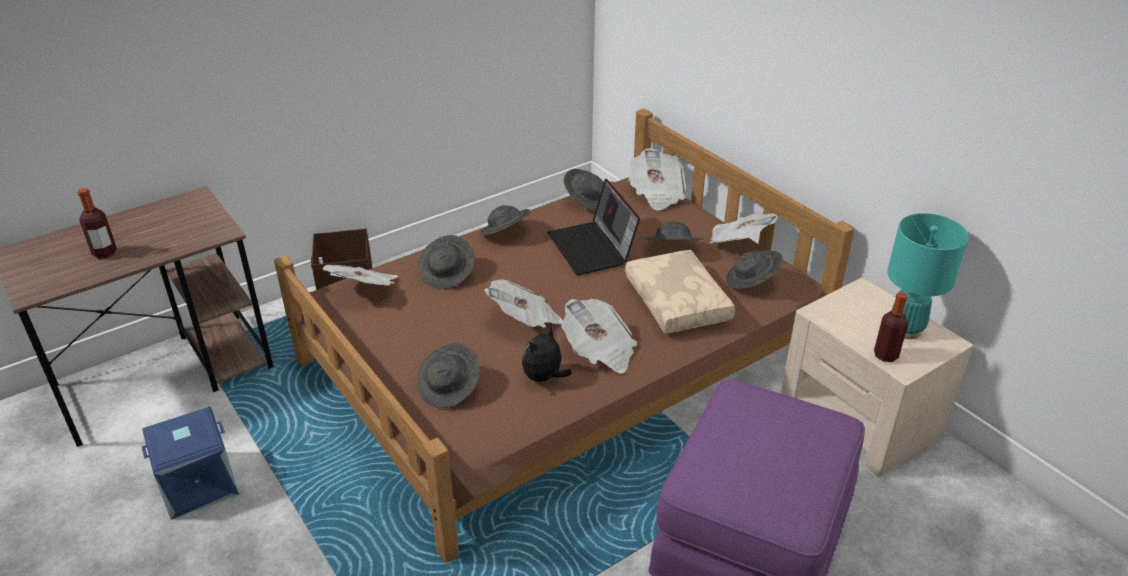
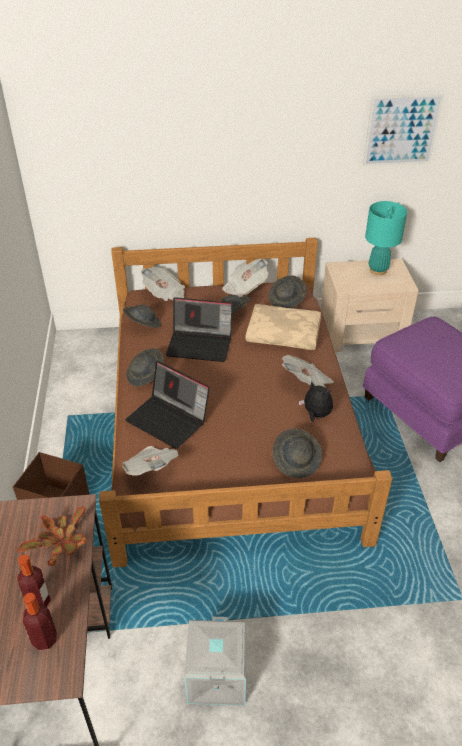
camera: 60 degrees left, 5 degrees up
blue storage box [142,407,239,520] -> grey storage box [184,617,247,706]
grey hat [418,235,475,289] -> laptop [125,361,210,449]
newspaper [484,279,562,328] -> none
plush toy [522,326,572,382] -> plush toy turned 150 degrees clockwise [299,381,333,422]
bottle [874,292,908,362] -> bottle moved to [23,593,57,650]
none -> potted plant [17,507,87,566]
none -> picture [363,94,444,166]

